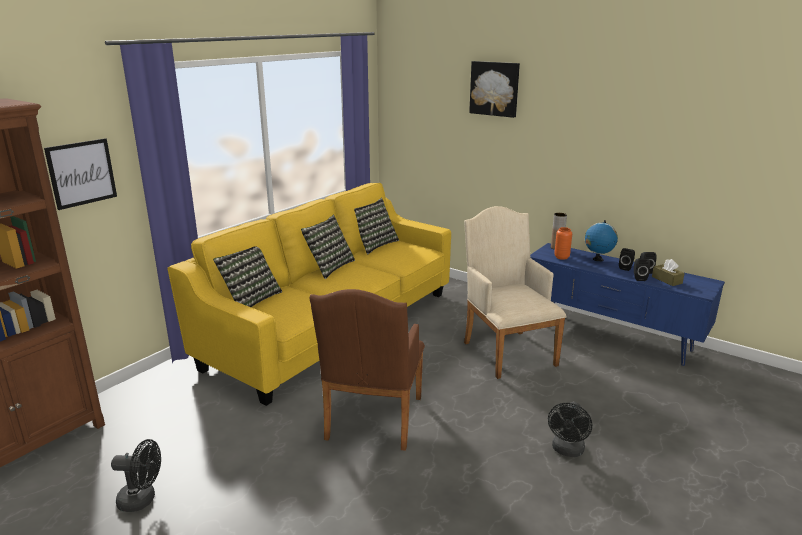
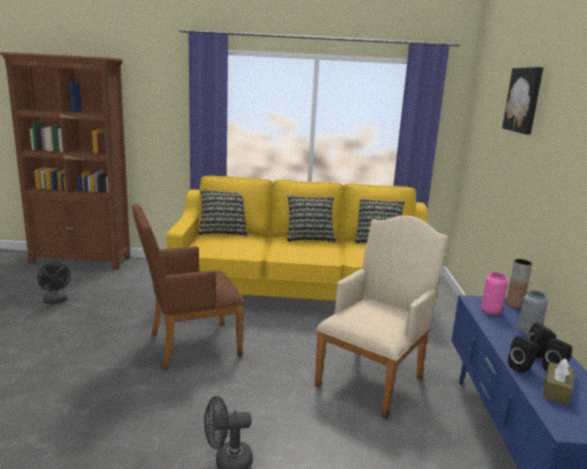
camera: 55 degrees right, 5 degrees down
picture [44,138,117,210] -> none
orange vase [554,227,572,260] -> pink vase [481,272,508,315]
globe [585,220,618,262] -> grey vase [518,290,548,336]

